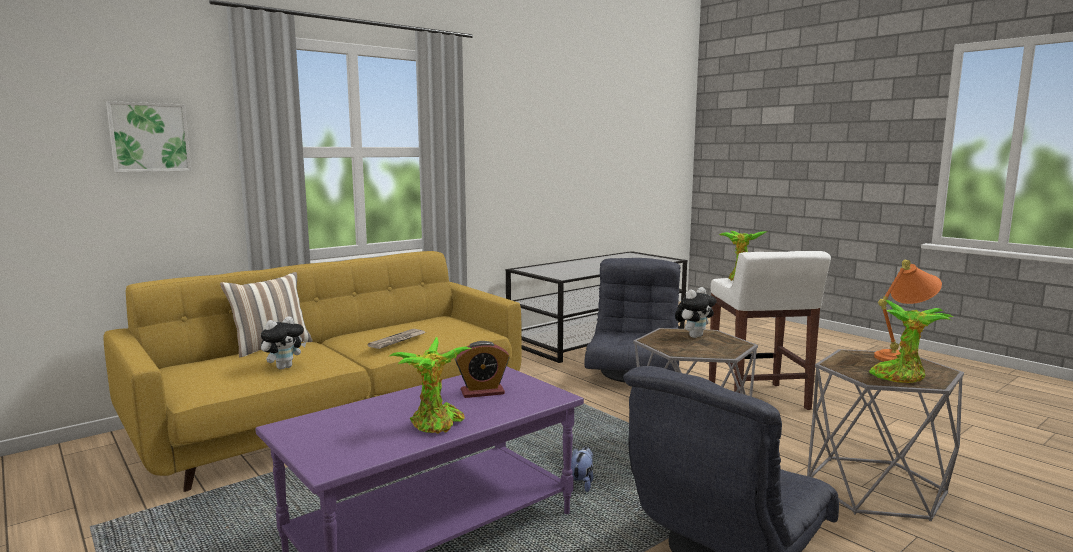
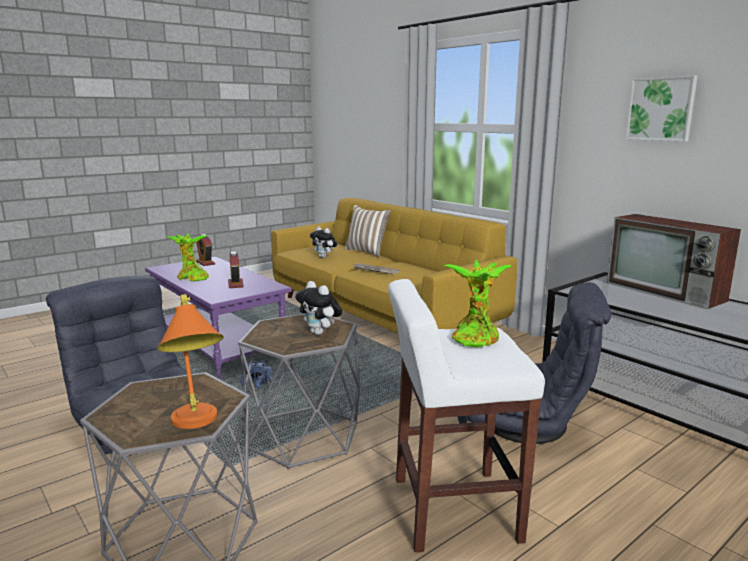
camera: 90 degrees right, 5 degrees up
picture [106,101,191,172] -> picture moved to [625,76,698,141]
potted plant [869,300,953,383] -> none
none -> alarm clock [196,234,215,266]
none -> television [607,214,741,309]

